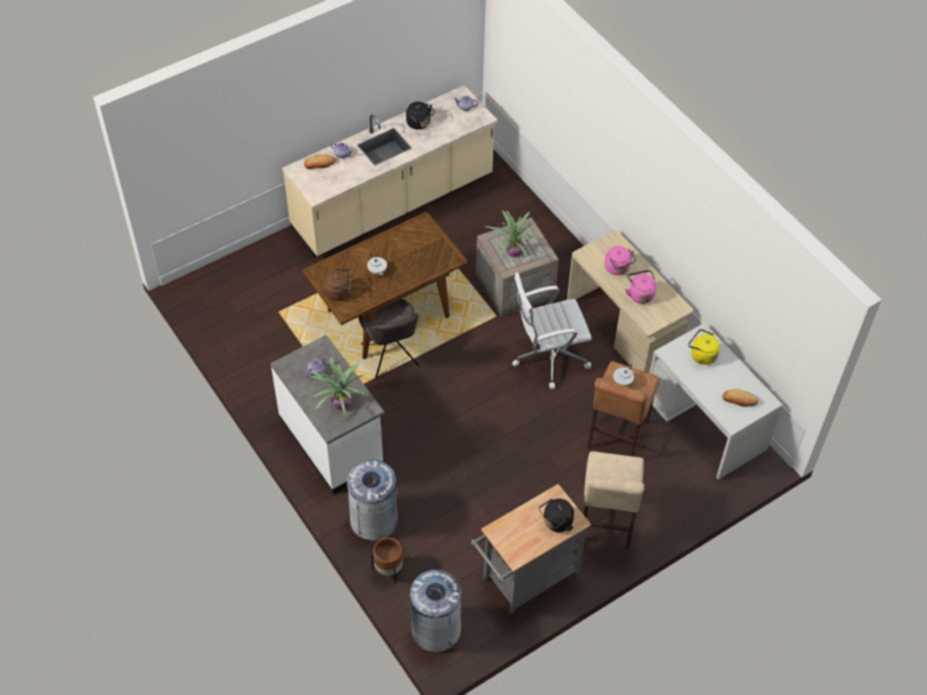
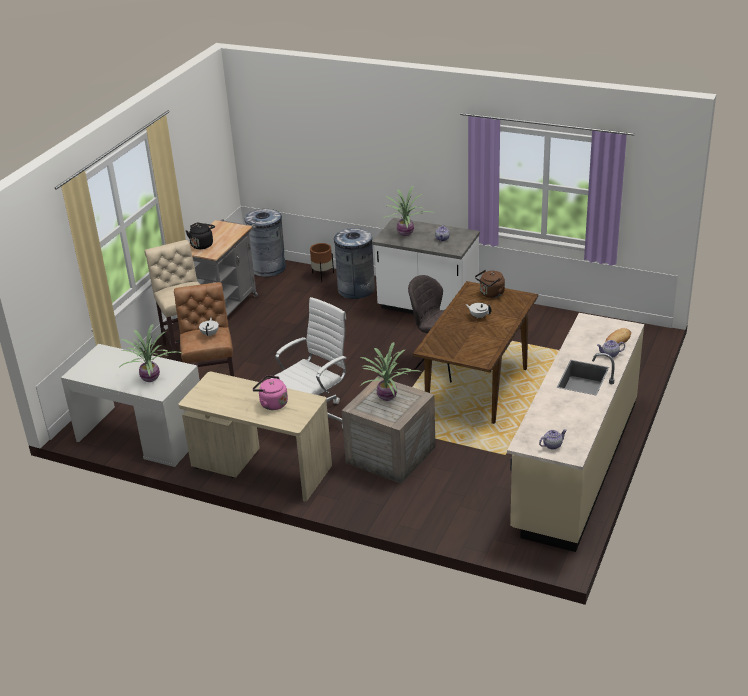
camera: 150 degrees right, 20 degrees down
black kettle [406,102,435,130] -> none
pink kettle [625,270,656,304] -> none
yellow kettle [688,329,720,365] -> potted plant [119,324,184,382]
bread [723,389,759,407] -> none

